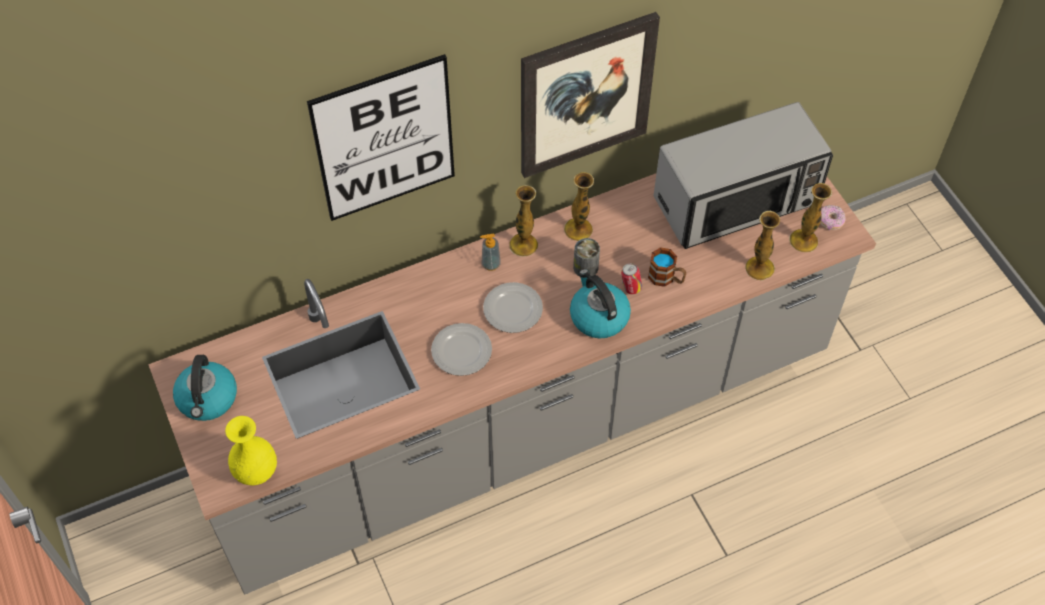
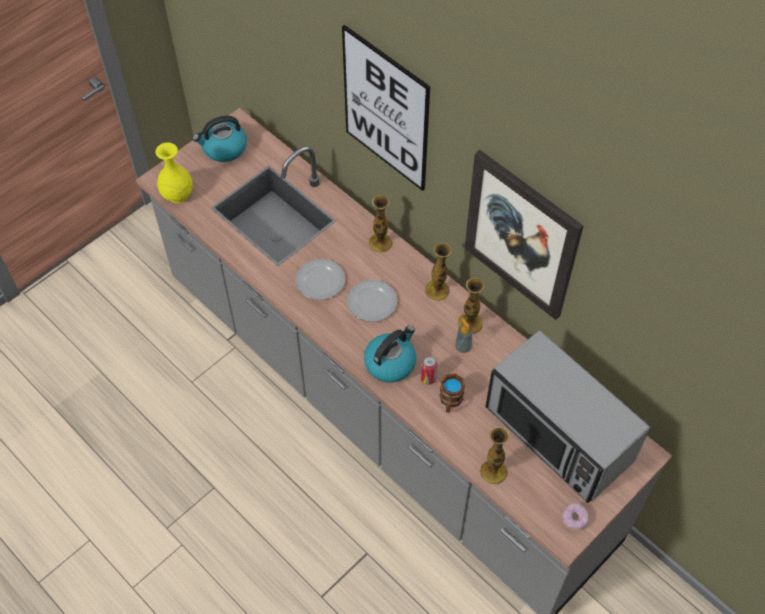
camera: 70 degrees right, 0 degrees up
soap dispenser [480,234,501,271] -> soap dispenser moved to [455,317,472,353]
can [573,238,600,276] -> none
vase [789,183,832,252] -> vase moved to [369,195,393,253]

